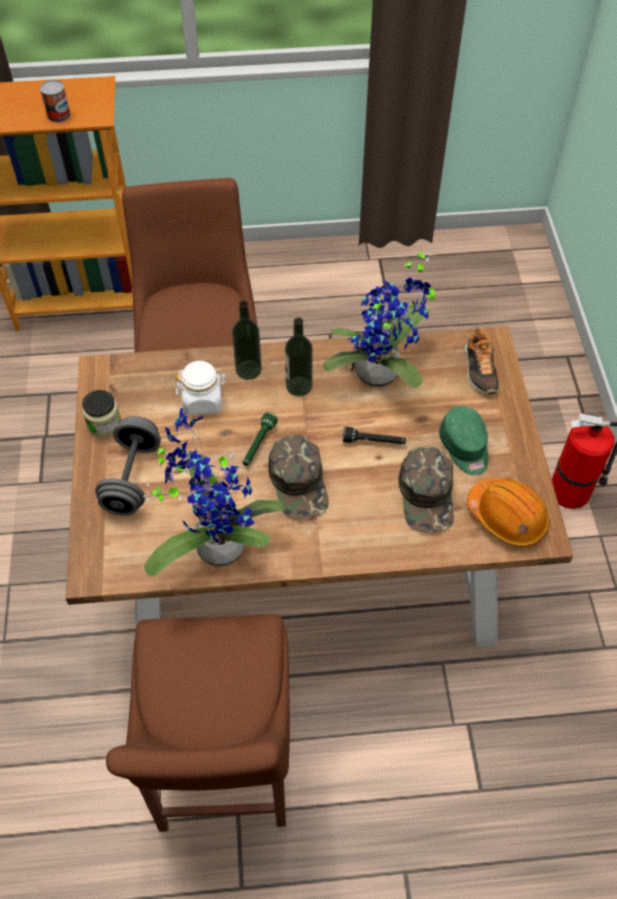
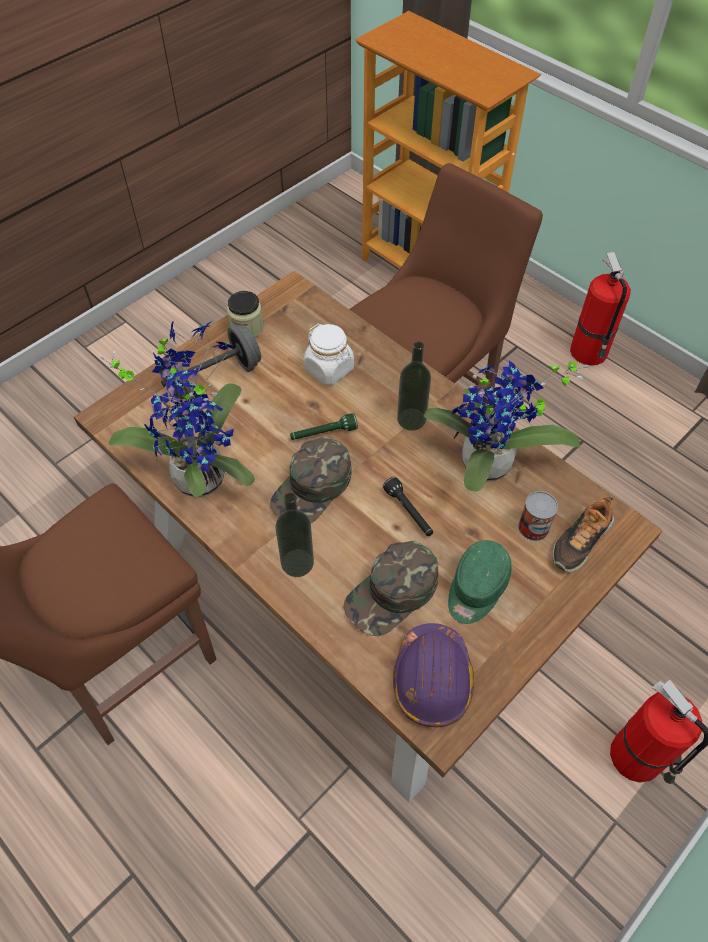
camera: 50 degrees right, 0 degrees up
can [40,80,71,123] -> can moved to [518,491,558,541]
bottle [232,301,262,380] -> bottle moved to [275,493,314,577]
orange hard hat [467,478,550,547] -> purple hard hat [393,623,474,727]
none -> fire extinguisher [570,252,631,366]

